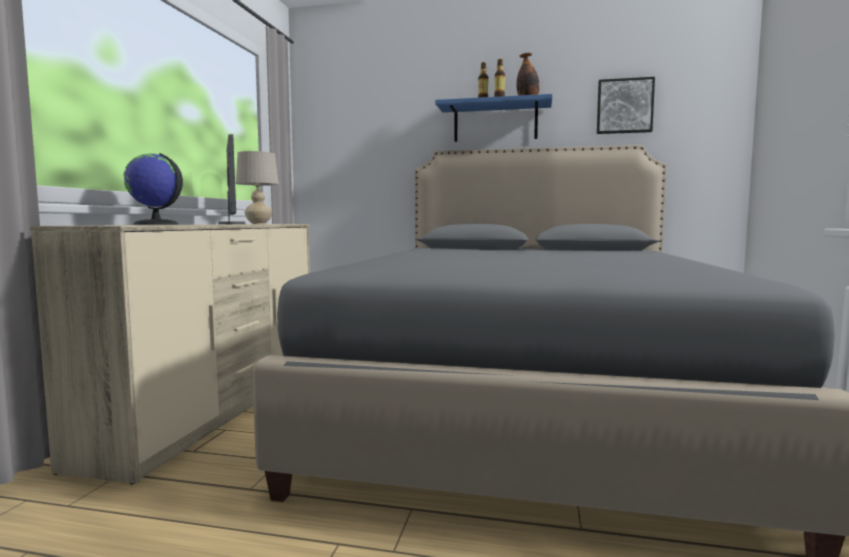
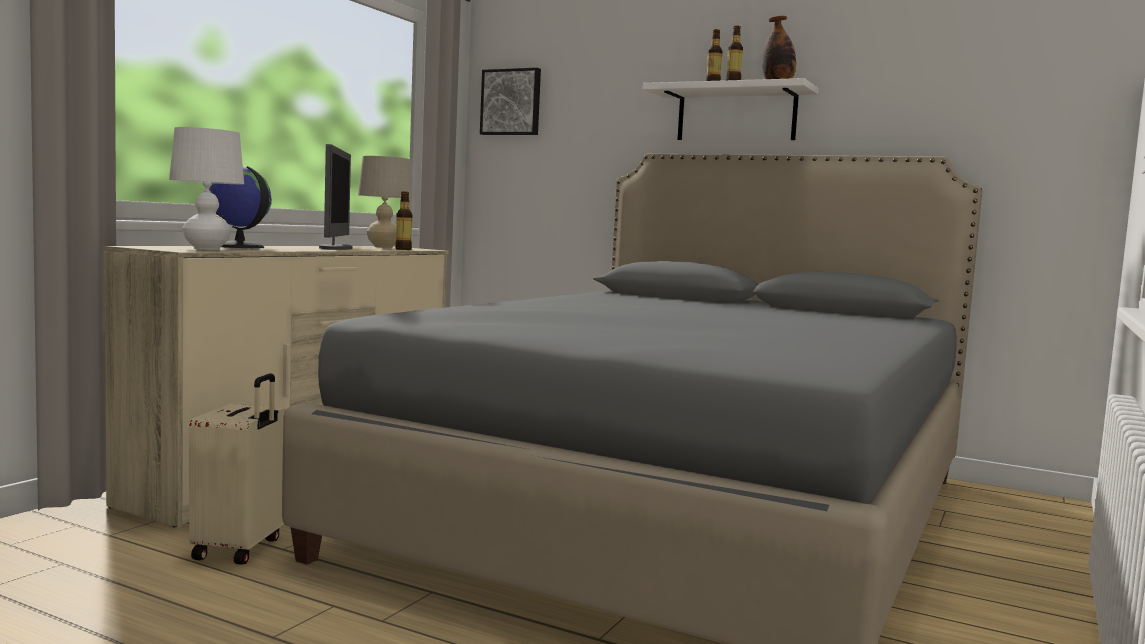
camera: 15 degrees right, 0 degrees up
blue shelf [435,94,552,142] -> white shelf [643,78,818,140]
picture [597,77,655,134] -> picture moved to [480,68,541,135]
none -> white table lamp [169,127,244,250]
none -> beige suitcase [189,373,286,565]
none -> bottle [395,191,413,250]

